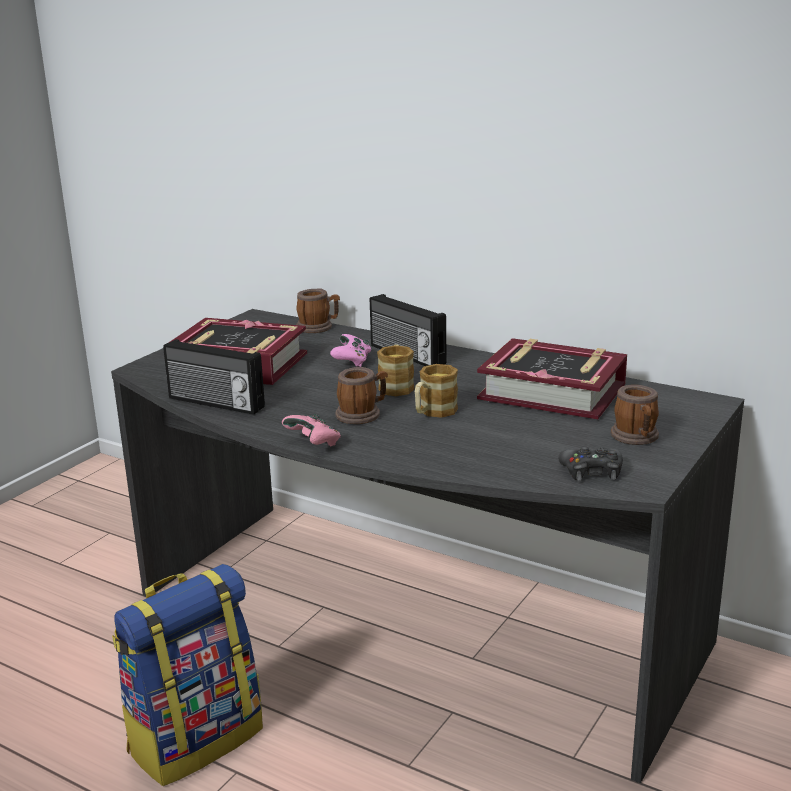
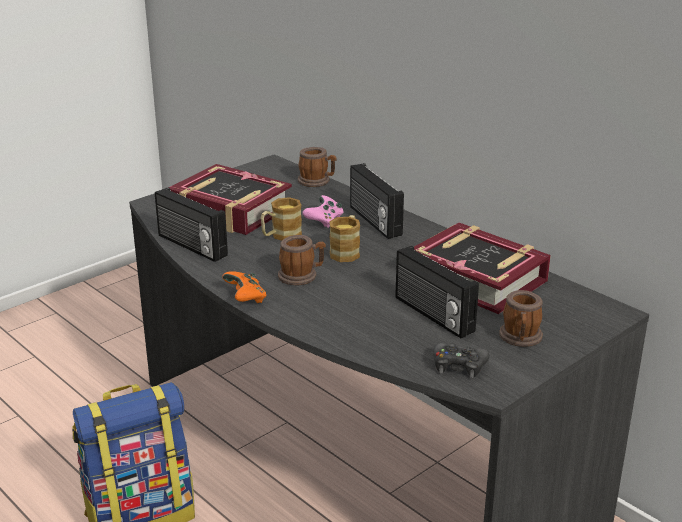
camera: 15 degrees right, 5 degrees up
pink game controller [282,414,341,446] -> orange game controller [222,271,266,303]
mug [415,364,458,418] -> mug moved to [261,197,302,241]
none -> radio [395,246,479,338]

